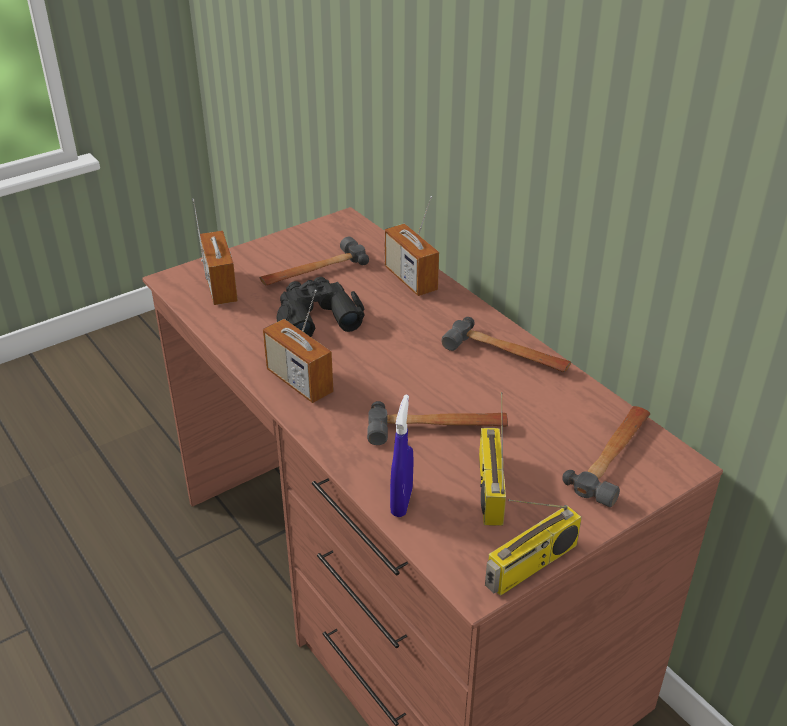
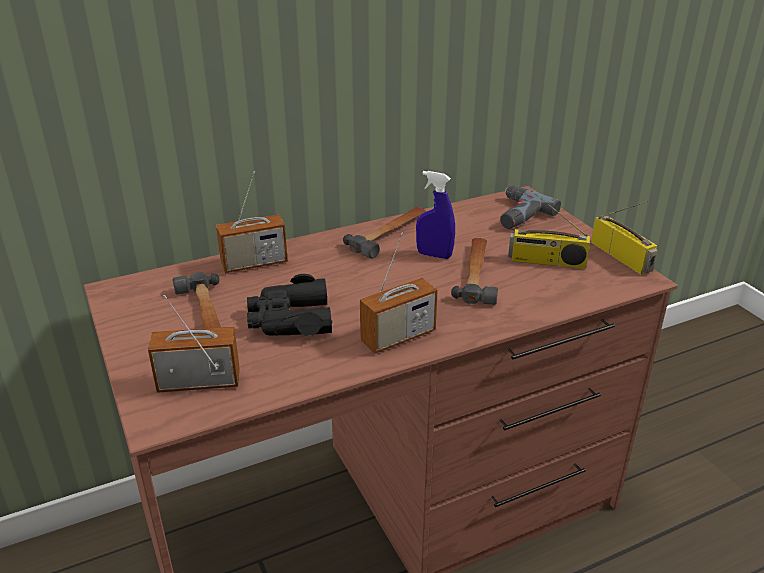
camera: 80 degrees left, 5 degrees down
blue spray bottle [390,394,413,517] -> blue spray bottle moved to [416,171,455,259]
hammer [562,406,650,507] -> power drill [500,185,561,229]

